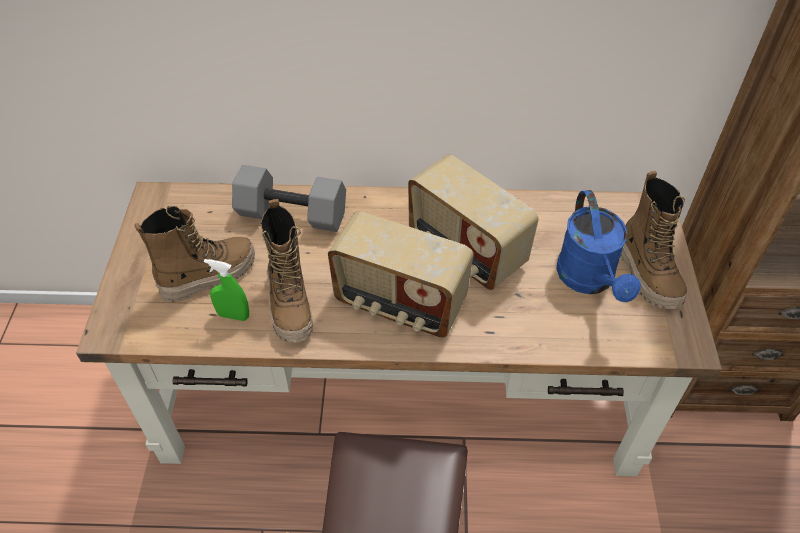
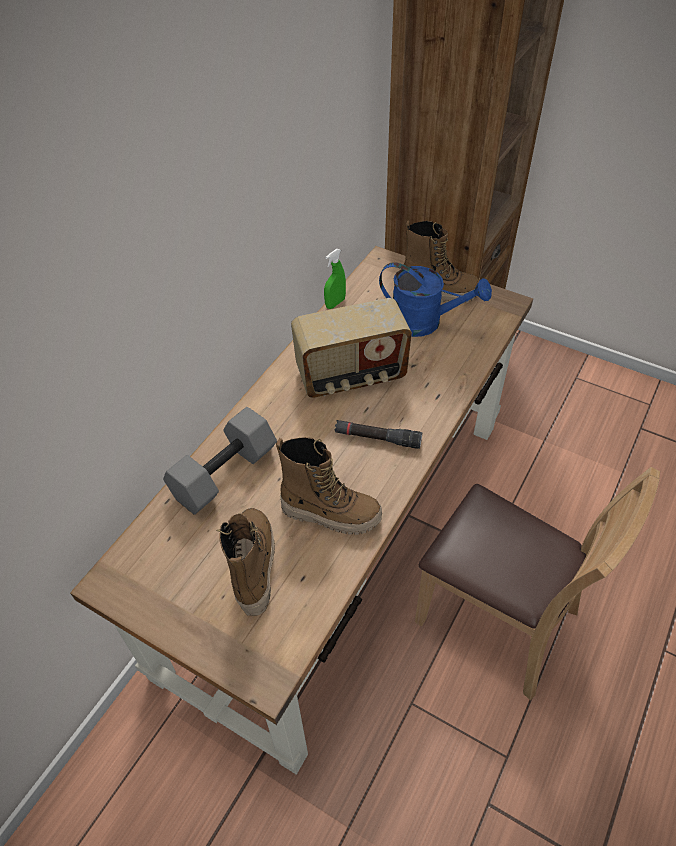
camera: 60 degrees left, 0 degrees up
green spray bottle [204,259,249,321] -> green spray bottle moved to [324,249,346,309]
radio [328,211,474,338] -> black flashlight [335,420,422,449]

